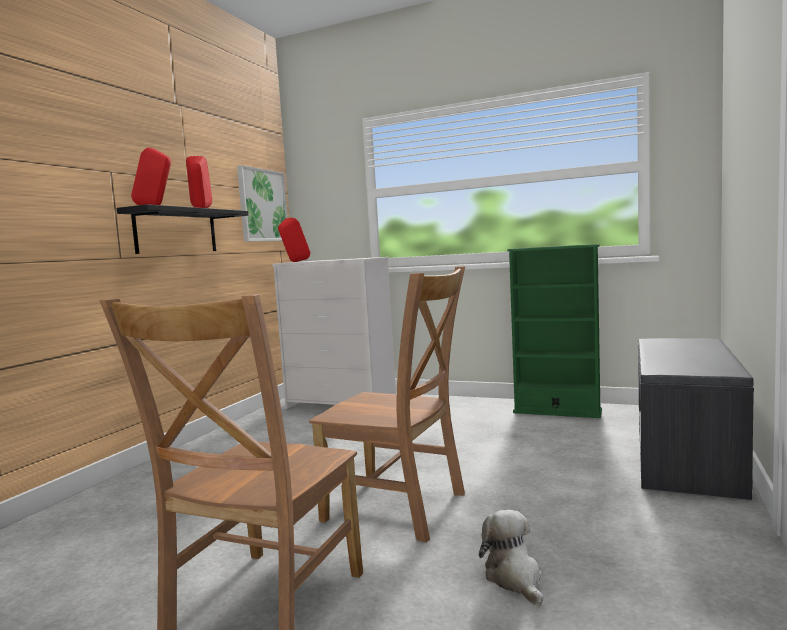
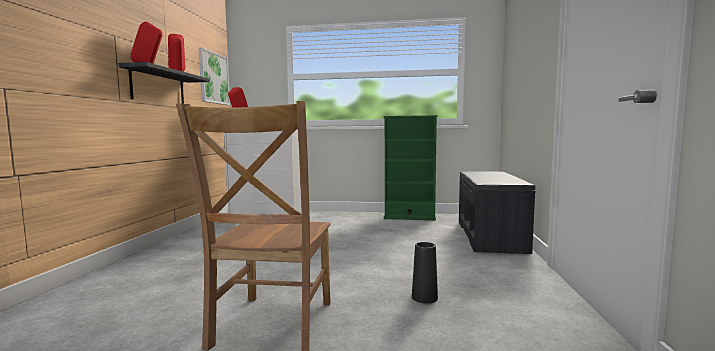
camera: 15 degrees left, 0 degrees up
brown chair [309,266,465,543] -> none
plush toy [479,510,543,606] -> black vase [412,242,438,304]

